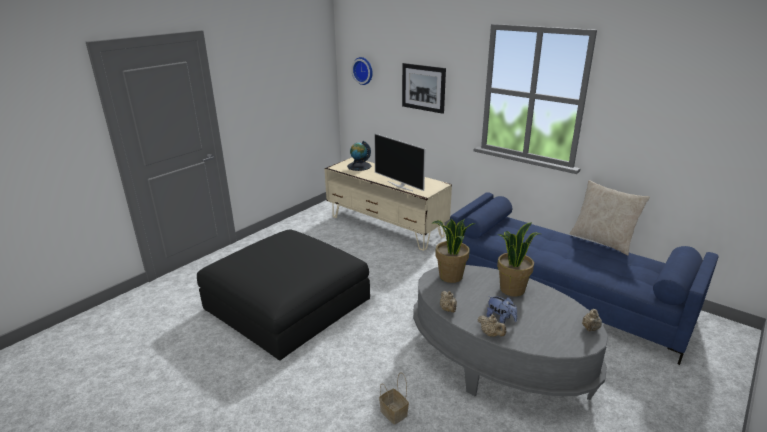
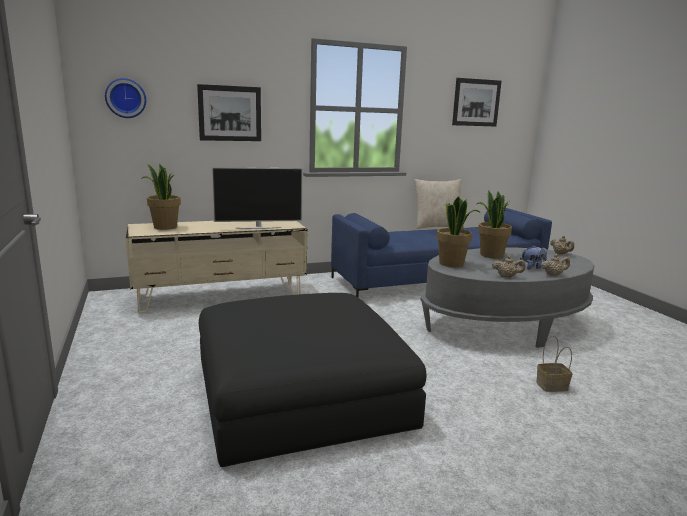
camera: 60 degrees left, 10 degrees down
globe [347,141,371,171] -> potted plant [141,164,181,230]
none -> picture [452,78,502,126]

